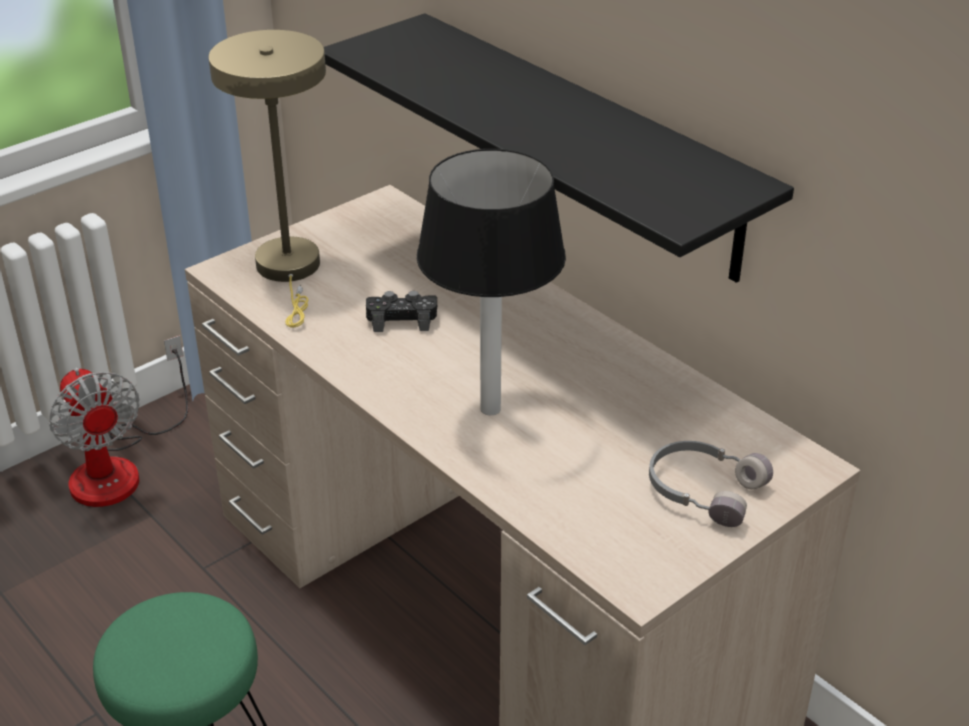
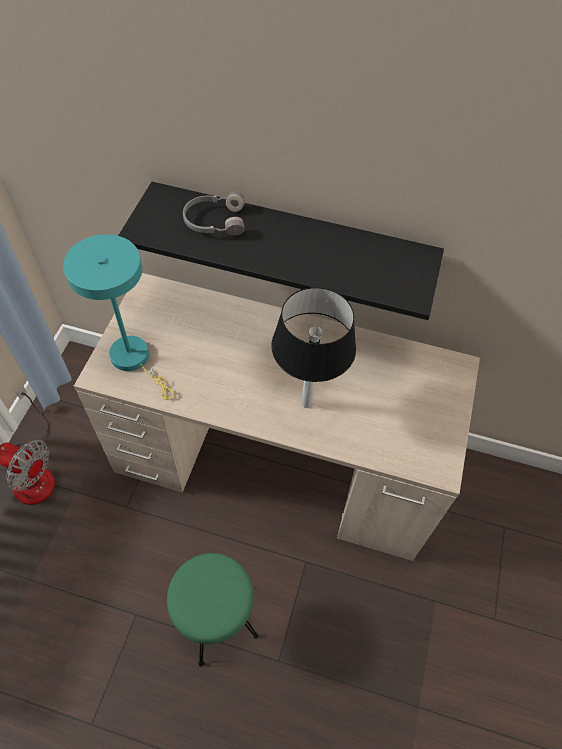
camera: 35 degrees left, 20 degrees up
beige table lamp [209,30,326,328] -> turquoise table lamp [63,234,174,400]
black game controller [366,291,437,332] -> none
grey headphones [649,441,773,527] -> grey headphones moved to [183,191,245,236]

